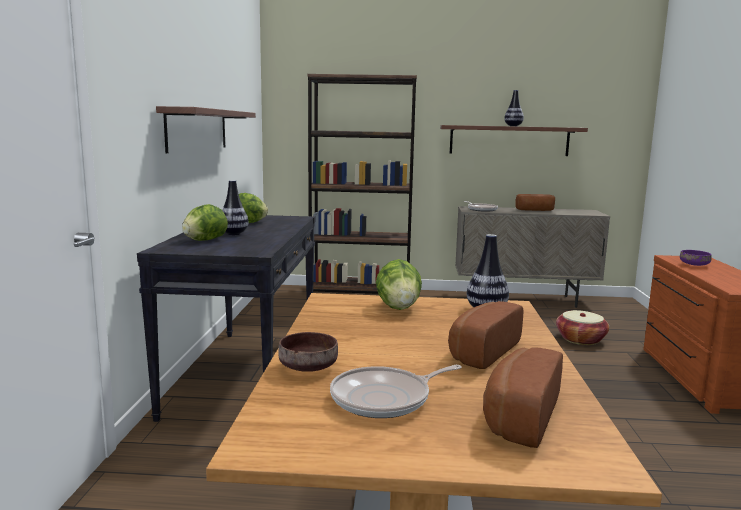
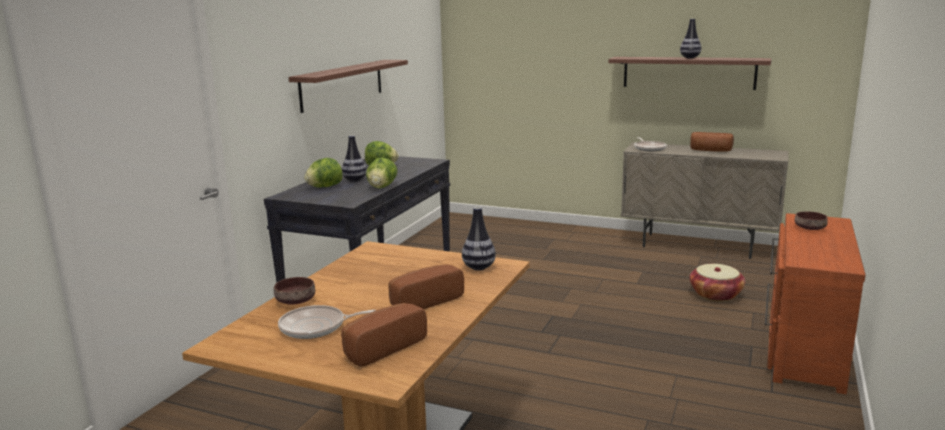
camera: 20 degrees right, 5 degrees up
brown bookcase [307,74,417,294] -> none
lettuce [376,259,422,310] -> lettuce moved to [366,157,398,188]
purple bowl [680,250,712,266] -> brown bowl [795,211,828,230]

